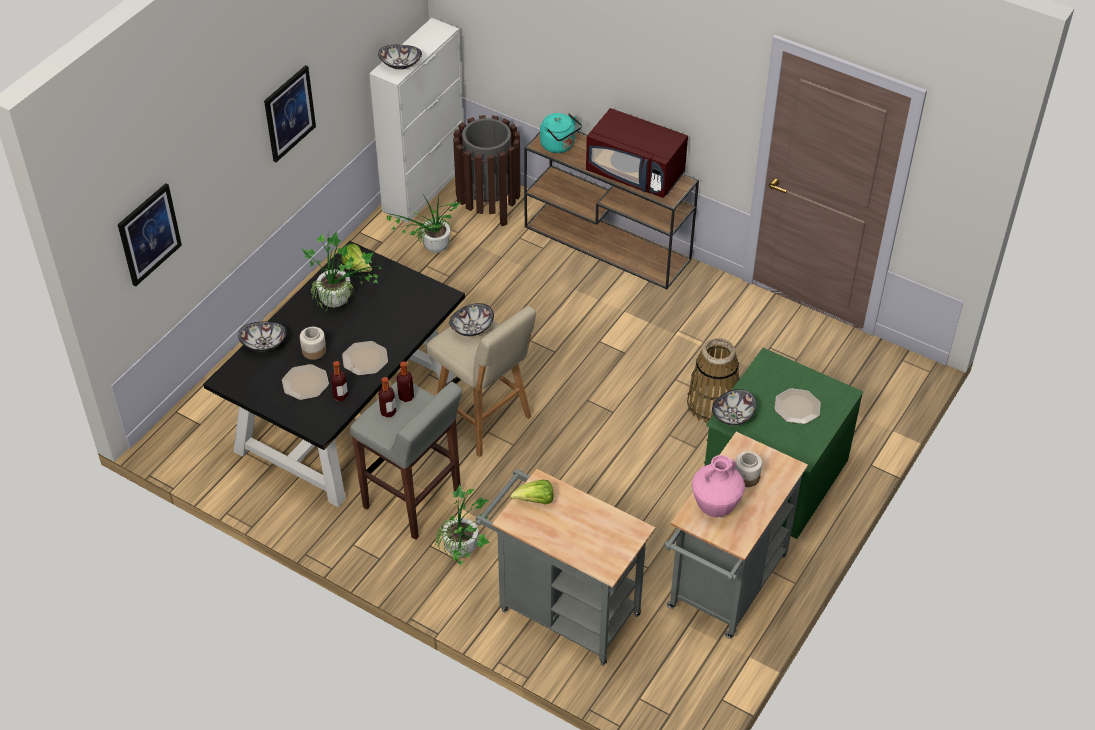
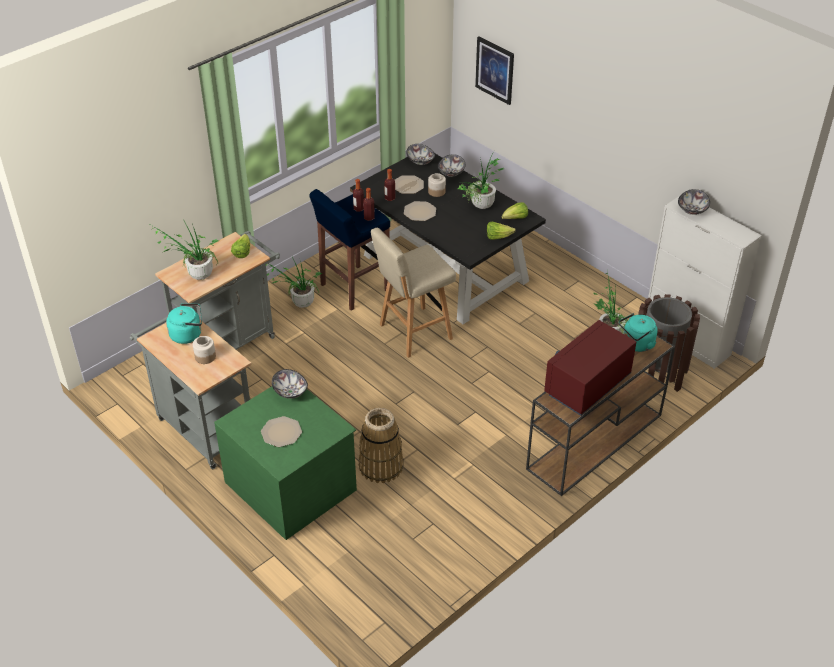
camera: 105 degrees right, 5 degrees down
picture [264,65,316,162] -> none
grey stool [350,381,462,540] -> blue stool [309,189,390,311]
bowl [449,303,494,336] -> bowl moved to [406,144,435,165]
pink vase [692,455,745,517] -> turquoise kettle [166,303,202,344]
none -> potted plant [151,221,219,280]
none -> lettuce [487,221,516,240]

